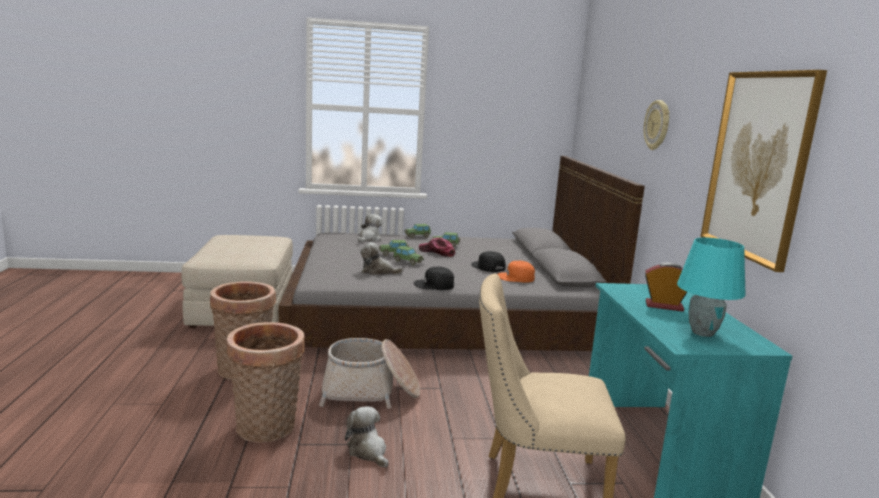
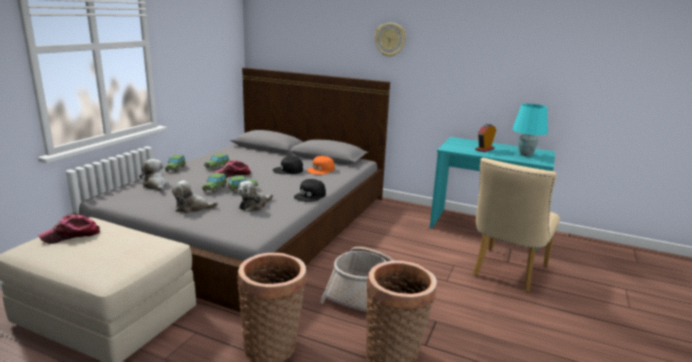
camera: 60 degrees left, 5 degrees up
plush toy [345,406,388,468] -> plush toy moved to [172,180,218,213]
picture [700,70,827,272] -> none
none -> cap [39,215,100,244]

